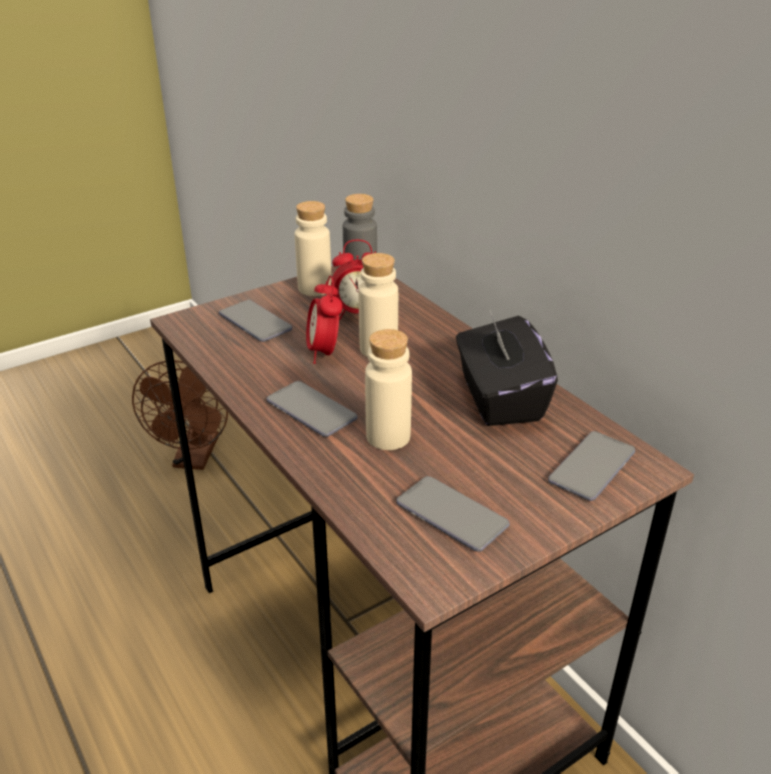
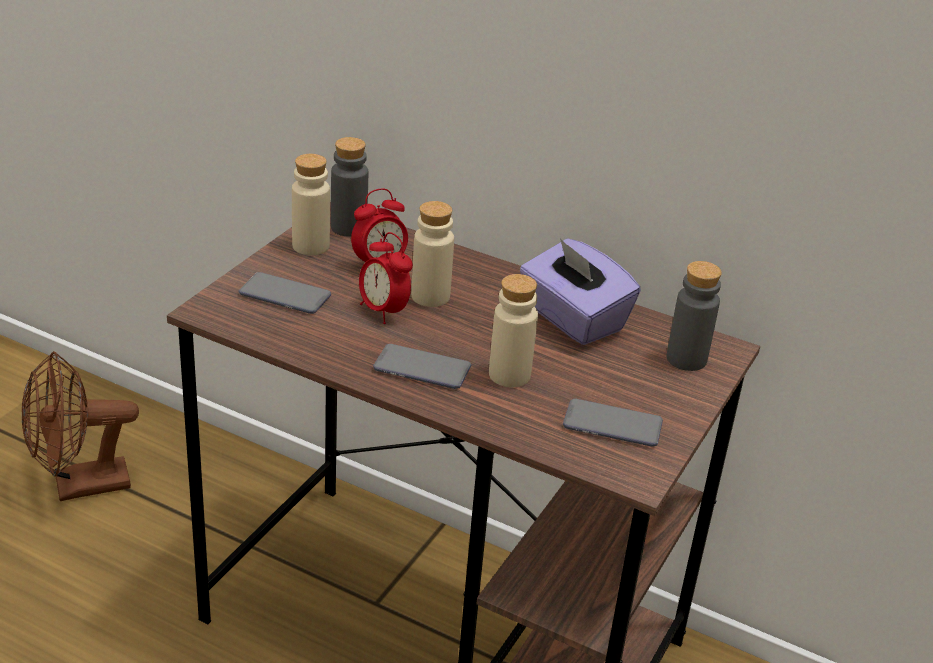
camera: 30 degrees left, 0 degrees up
brown fan [132,360,228,470] -> brown fan turned 90 degrees clockwise [22,351,139,501]
black tissue box [456,311,558,426] -> purple tissue box [520,238,641,345]
phone [548,431,635,501] -> grey bottle [666,261,722,371]

